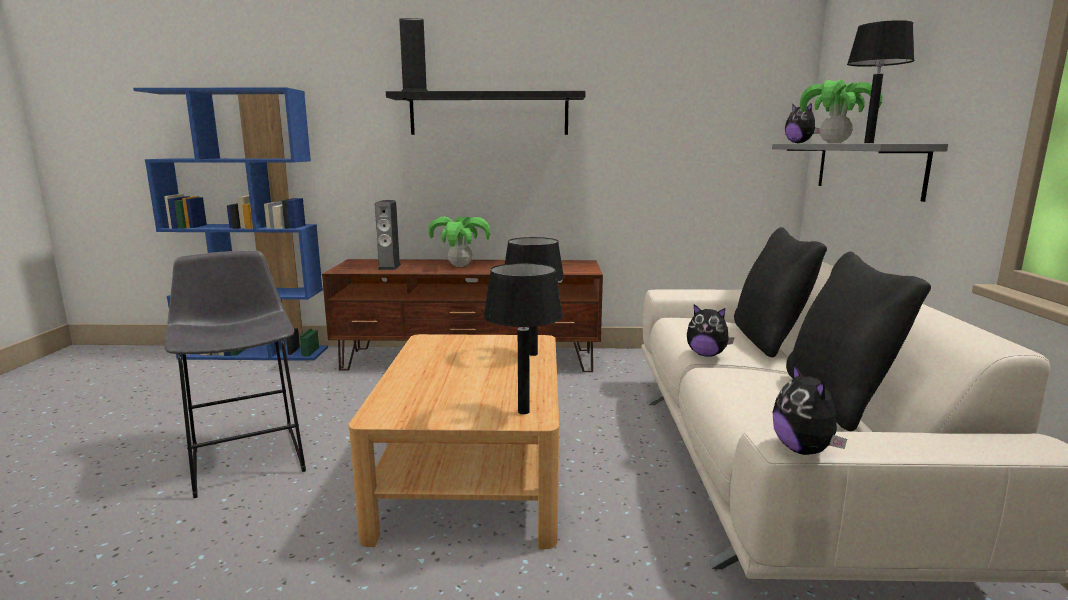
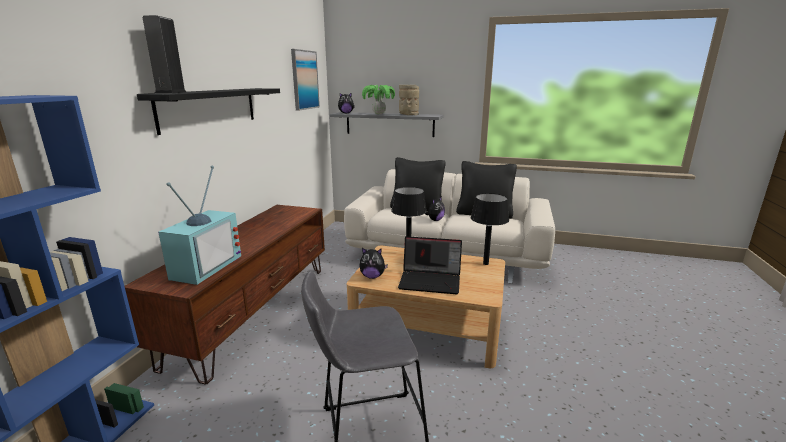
camera: 75 degrees left, 5 degrees up
speaker [375,200,401,270] -> television [158,166,241,285]
potted plant [428,216,491,267] -> none
plush toy [773,363,847,455] -> plush toy moved to [359,248,388,279]
black table lamp [847,20,915,143] -> beige vase [399,85,419,115]
none -> picture [291,49,320,111]
none -> laptop [398,236,462,294]

